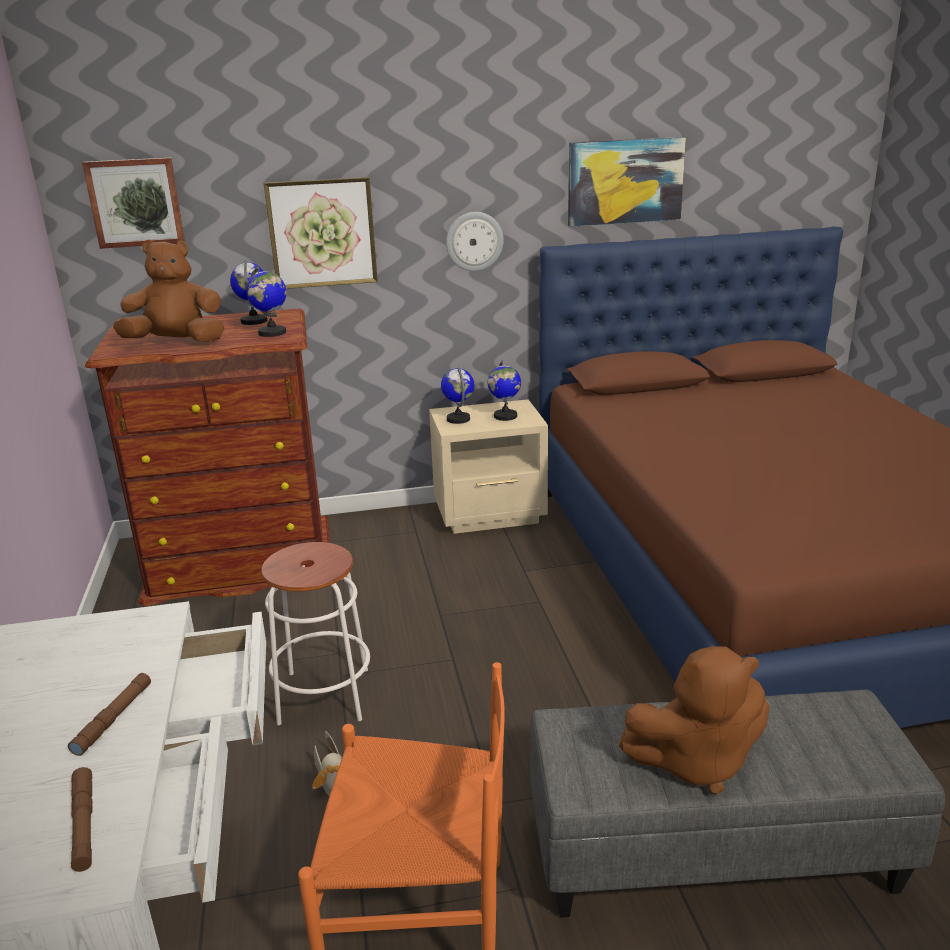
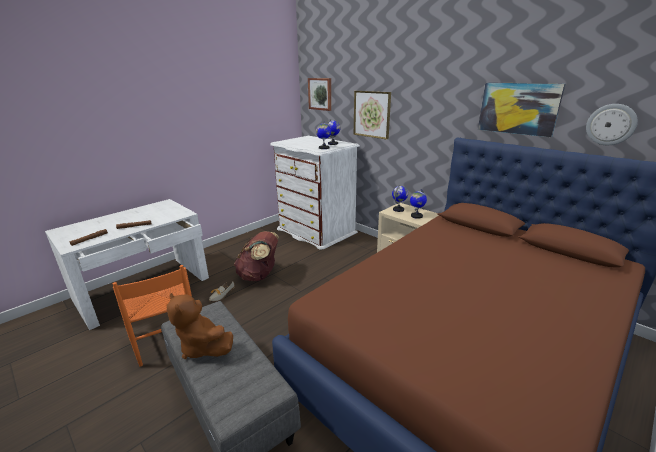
camera: 55 degrees right, 0 degrees up
brown dresser [85,308,330,606] -> white dresser [270,136,360,249]
brown plush toy [113,239,225,342] -> none
white stool [261,542,370,725] -> brown backpack [234,231,279,281]
wall clock [446,212,504,271] -> wall clock moved to [586,104,638,145]

